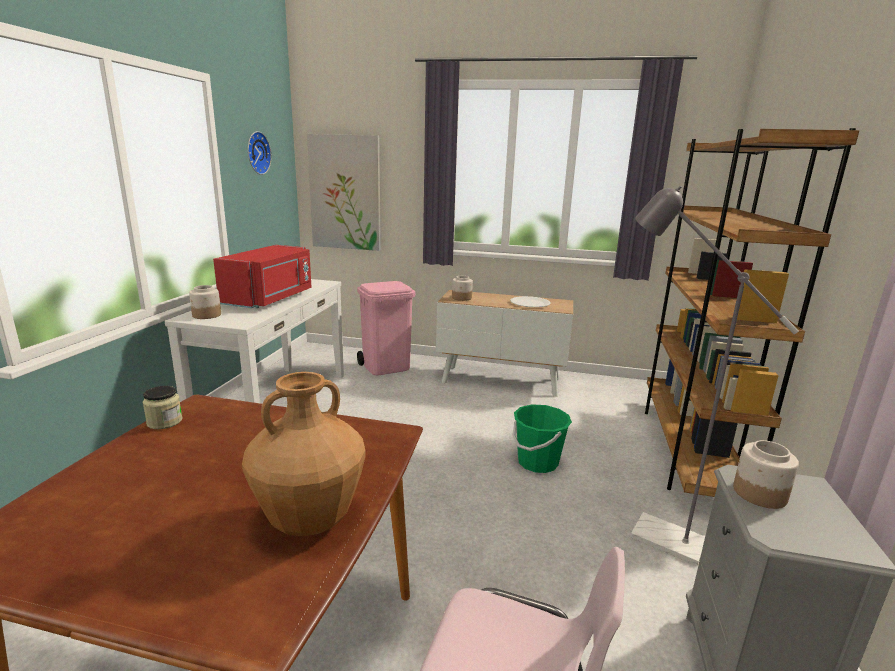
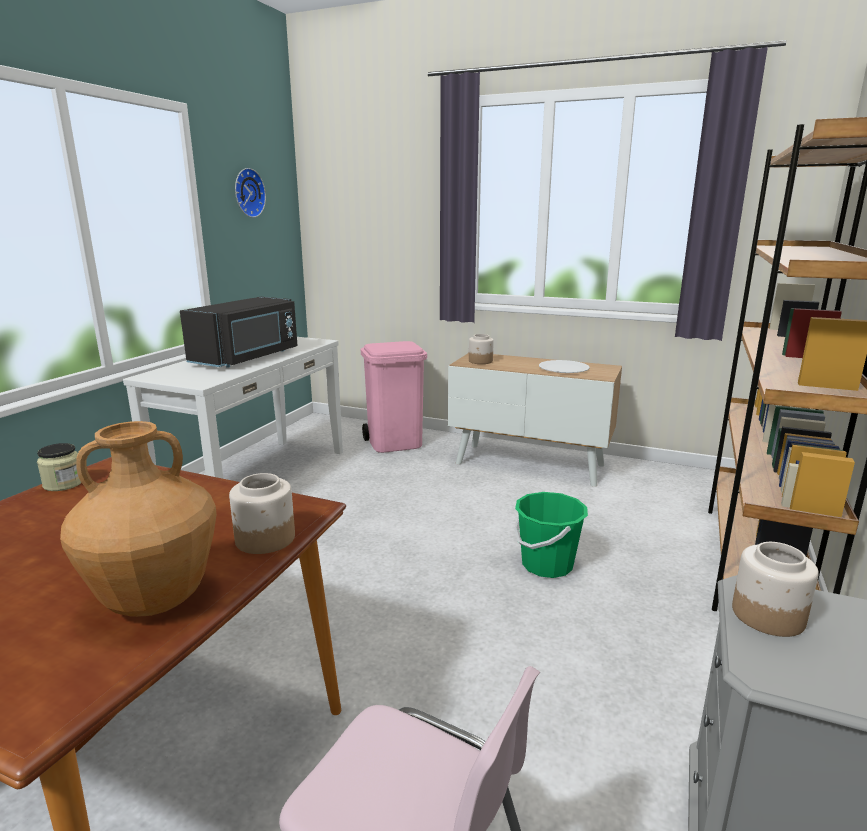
camera: 10 degrees right, 0 degrees up
jar [189,285,221,319] -> jar moved to [229,473,295,554]
red microwave [213,245,312,308] -> black microwave [180,297,298,368]
picture [307,134,381,251] -> none
grey floor lamp [631,186,799,566] -> none

